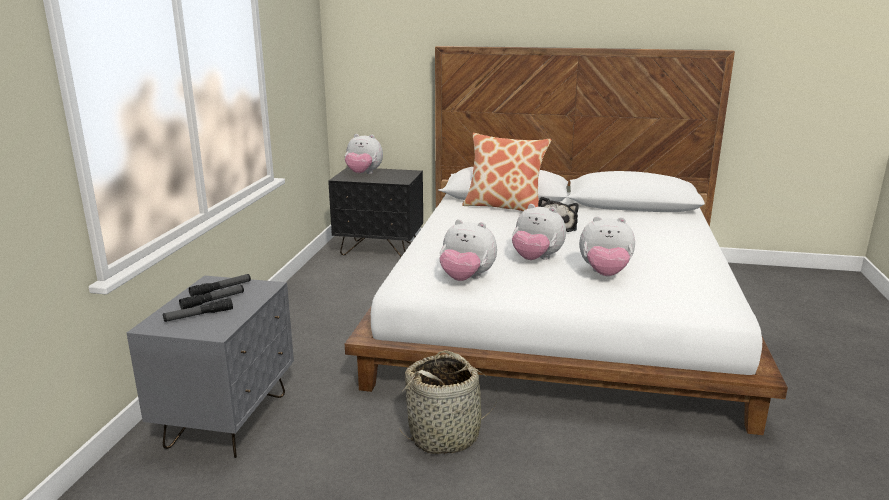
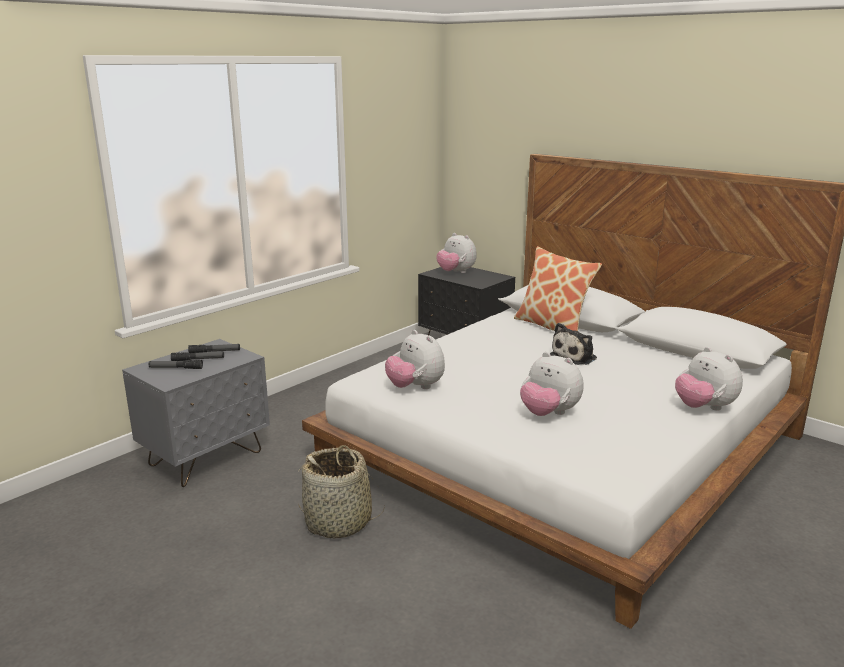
camera: 30 degrees right, 0 degrees up
plush toy [512,204,566,260] -> plush toy moved to [675,347,743,411]

